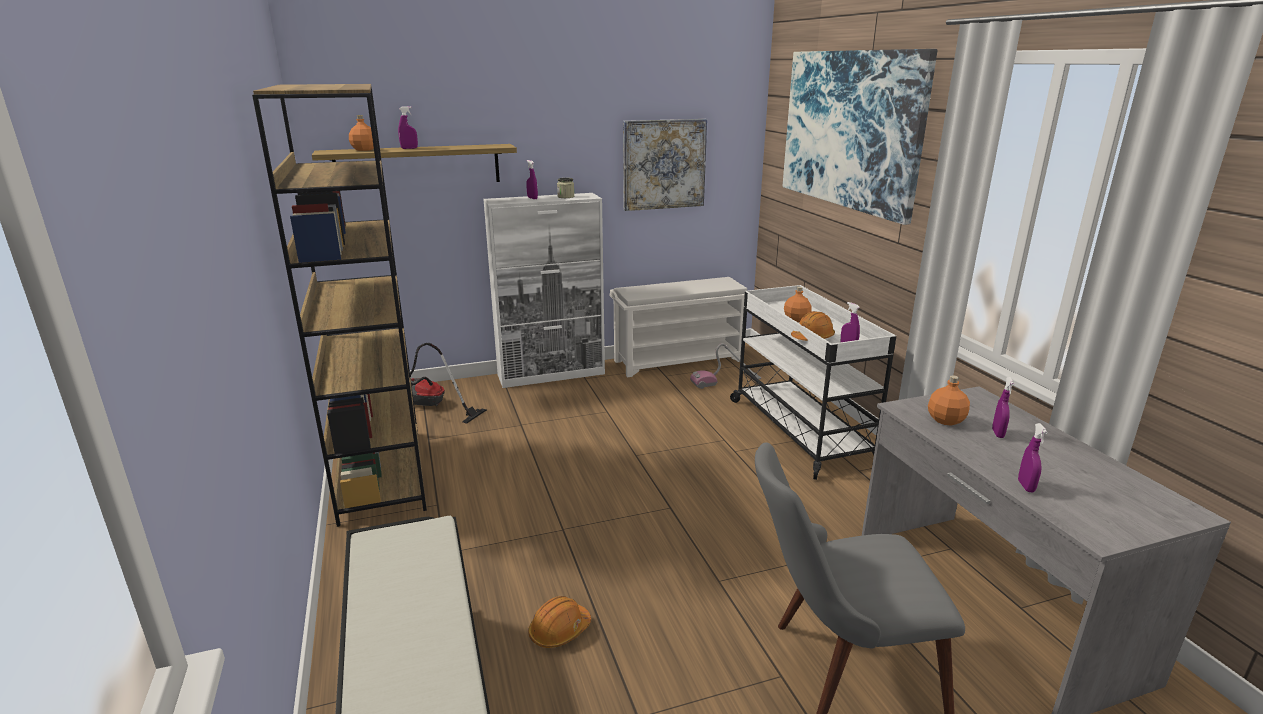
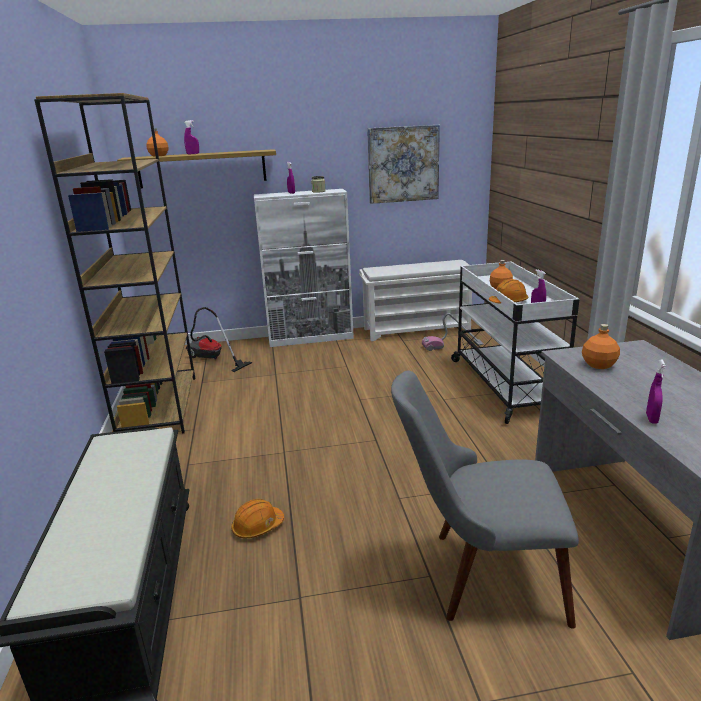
camera: 10 degrees right, 0 degrees up
picture [783,49,938,225] -> none
purple spray bottle [992,377,1014,438] -> none

